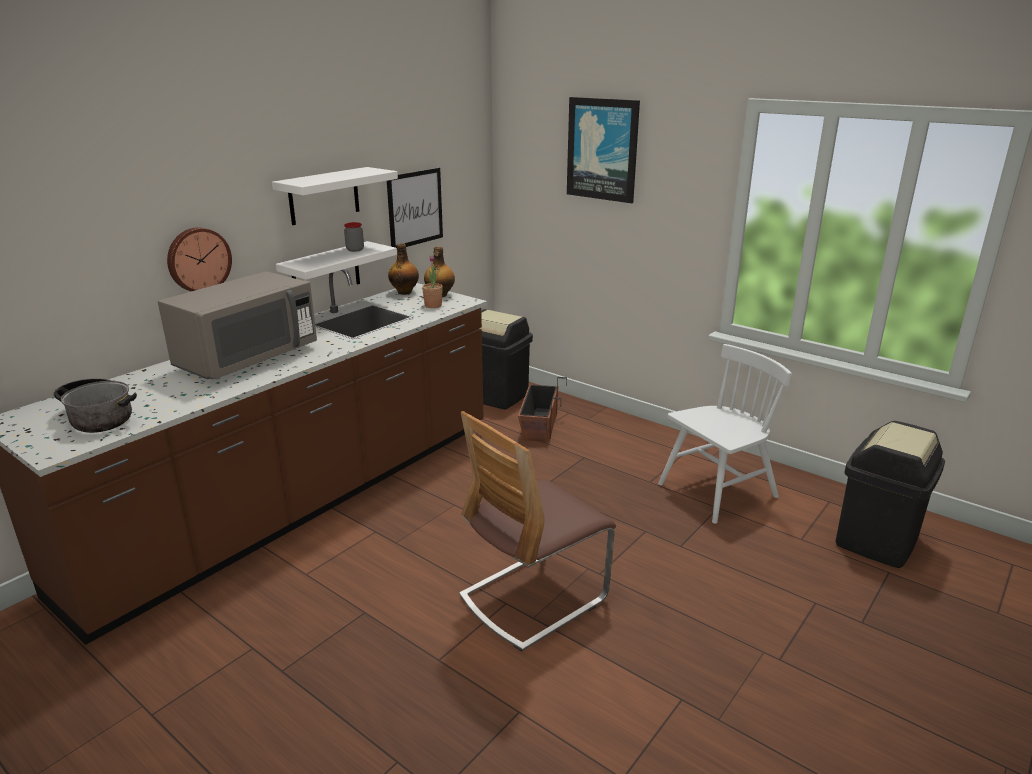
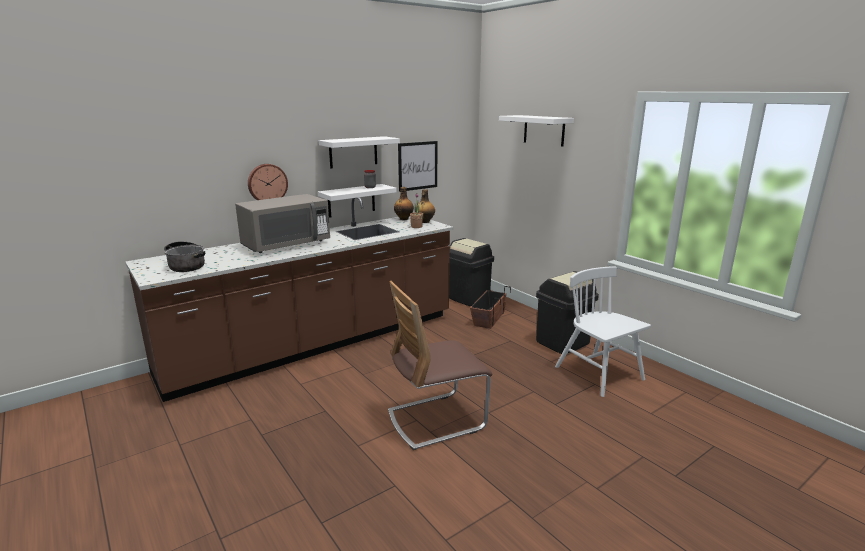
camera: 15 degrees right, 5 degrees down
picture [567,97,640,203] -> white shelf [499,115,574,147]
white chair [658,344,792,524] -> white chair turned 105 degrees counterclockwise [555,266,651,397]
black trash can [835,421,945,568] -> black trash can moved to [536,271,599,354]

